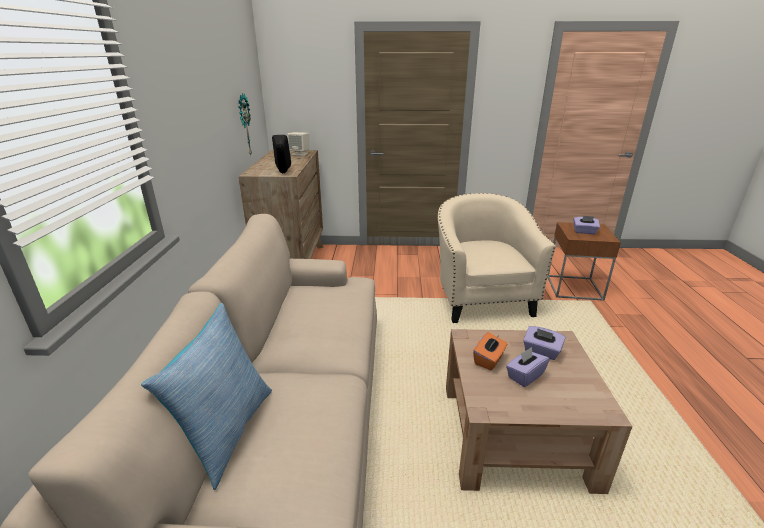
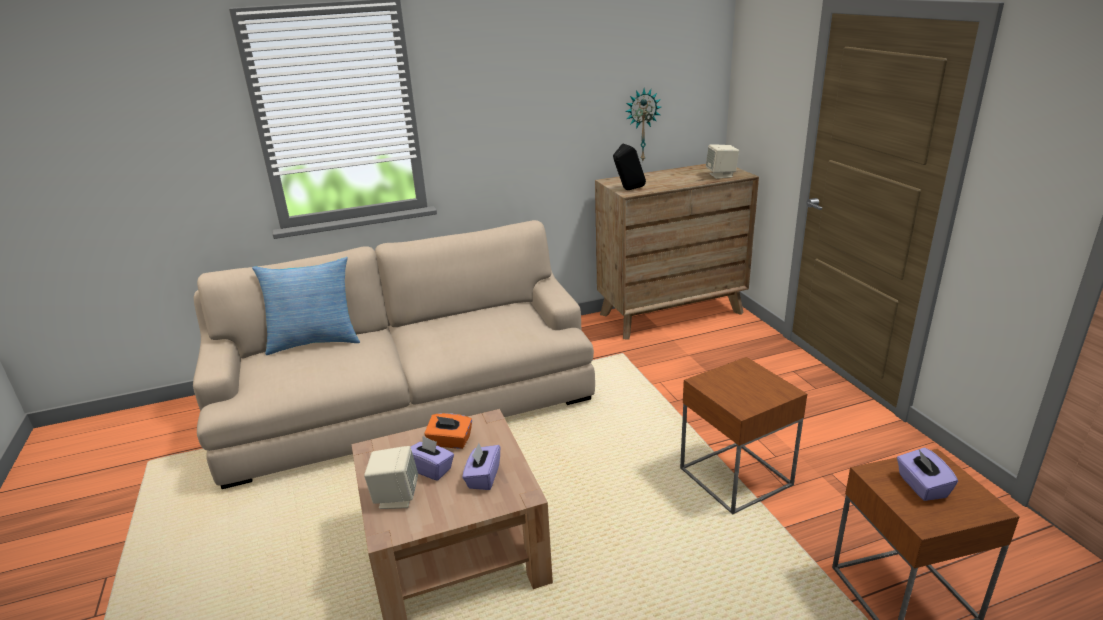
camera: 70 degrees right, 0 degrees up
beige armchair [438,193,556,323] -> brown side table [680,357,807,514]
none -> beige speaker [364,446,418,509]

